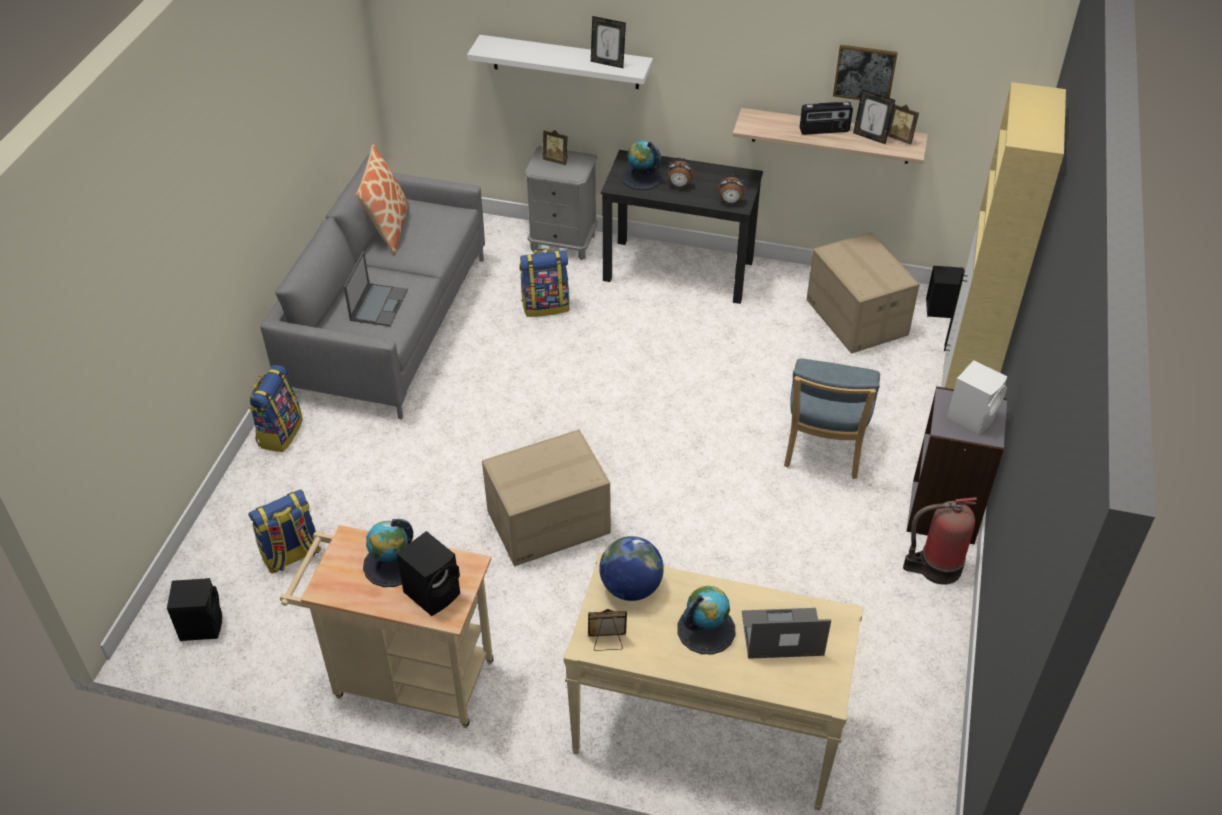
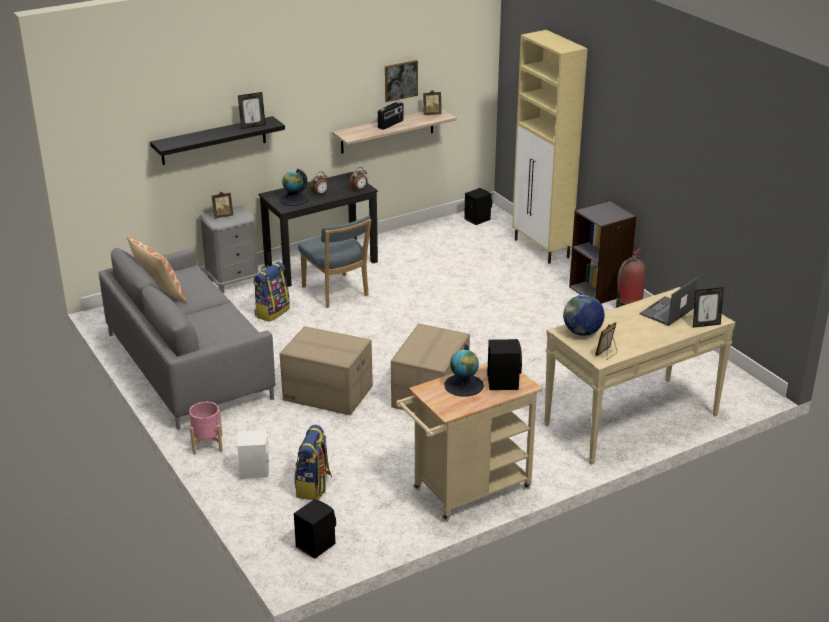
camera: 45 degrees left, 15 degrees down
backpack [249,365,303,452] -> pink planter [189,402,223,454]
laptop [344,251,408,326] -> none
white shelf [467,35,653,89] -> black shelf [150,116,285,165]
globe [678,586,735,655] -> none
blue chair [784,359,880,479] -> blue chair moved to [298,215,371,308]
cardboard box [807,232,920,353] -> cardboard box moved to [280,326,373,415]
picture frame [853,89,895,144] -> picture frame moved to [692,287,724,328]
white speaker [947,360,1007,434] -> white speaker moved to [237,430,269,479]

